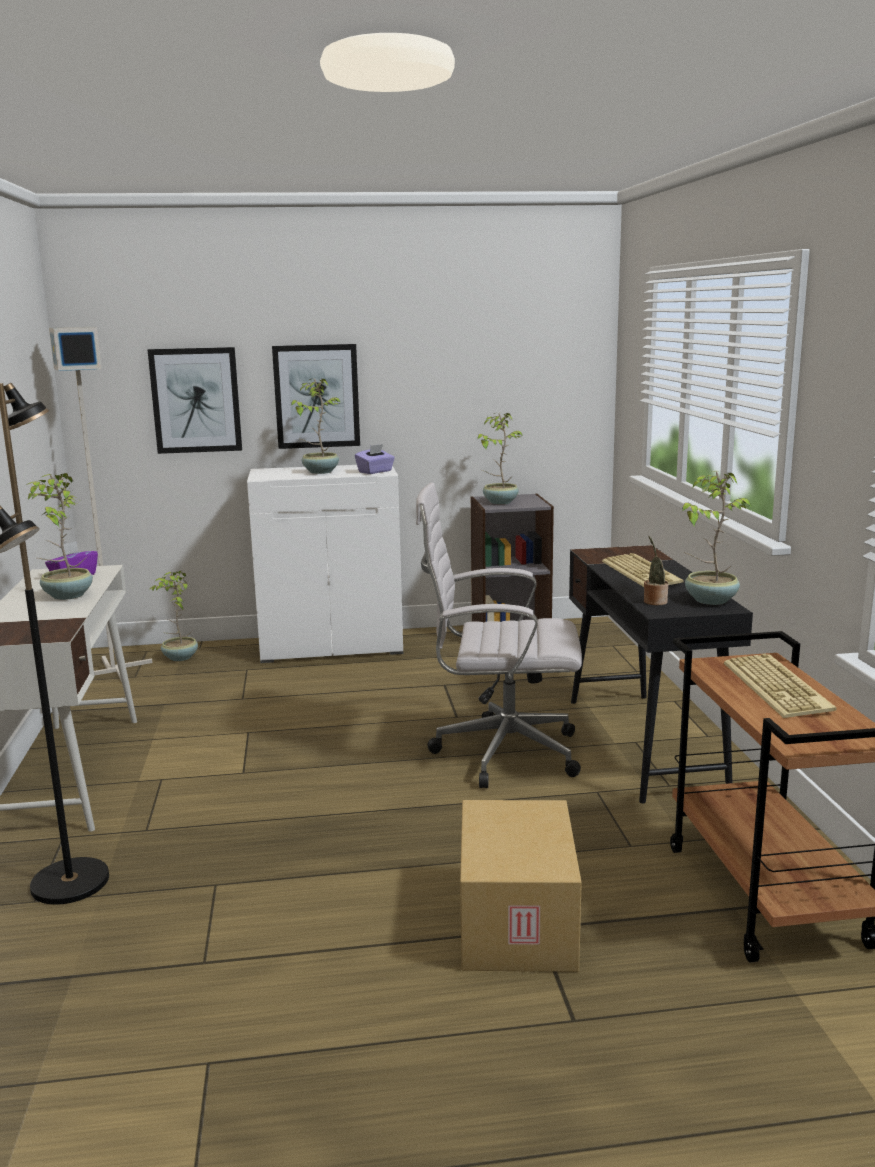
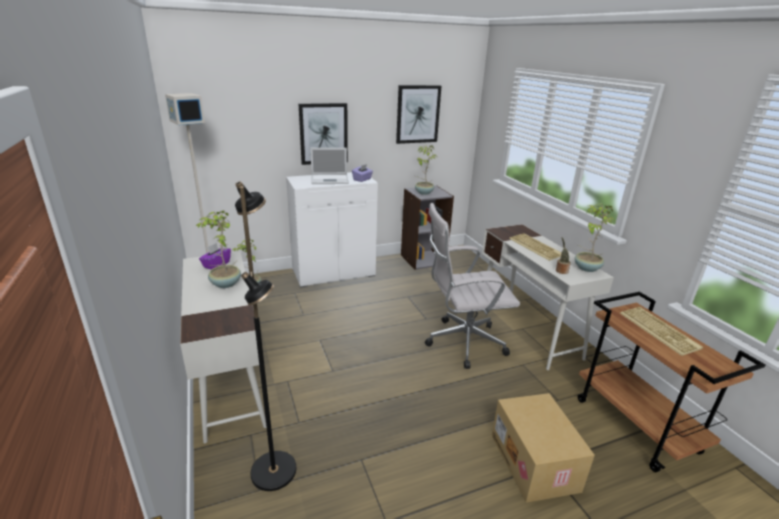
camera: 15 degrees left, 10 degrees up
picture [148,347,242,454] -> picture moved to [396,85,441,144]
potted plant [291,378,341,474] -> laptop [310,148,349,184]
black desk [569,545,753,803] -> white desk [482,224,614,370]

